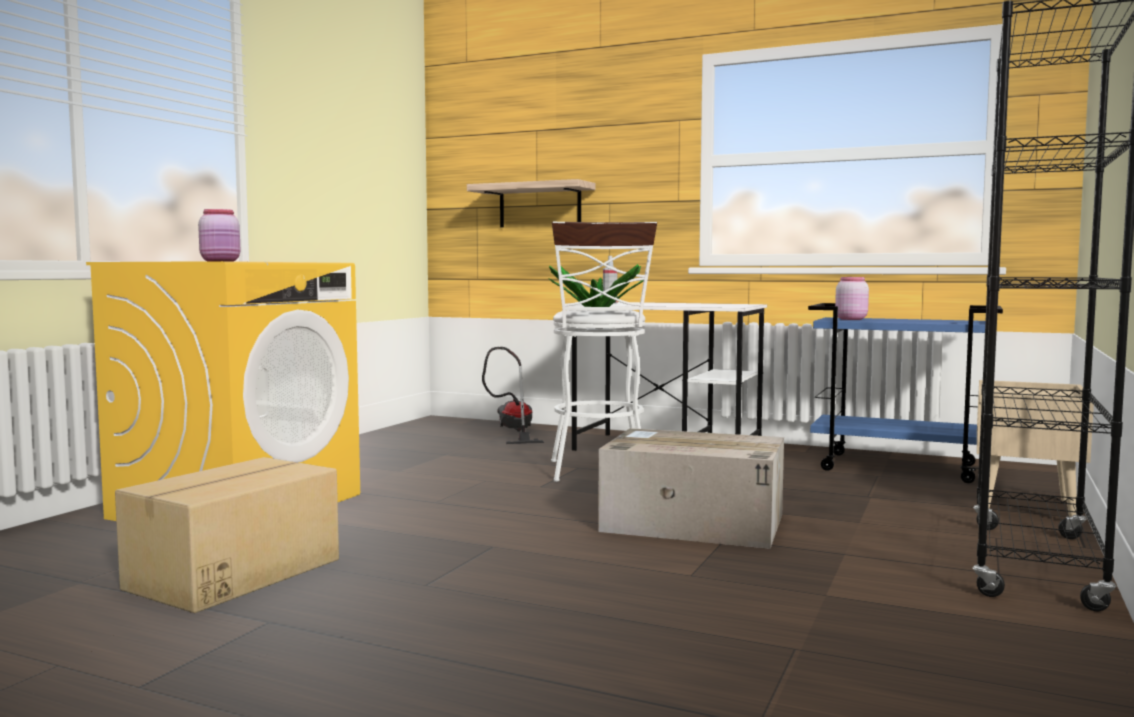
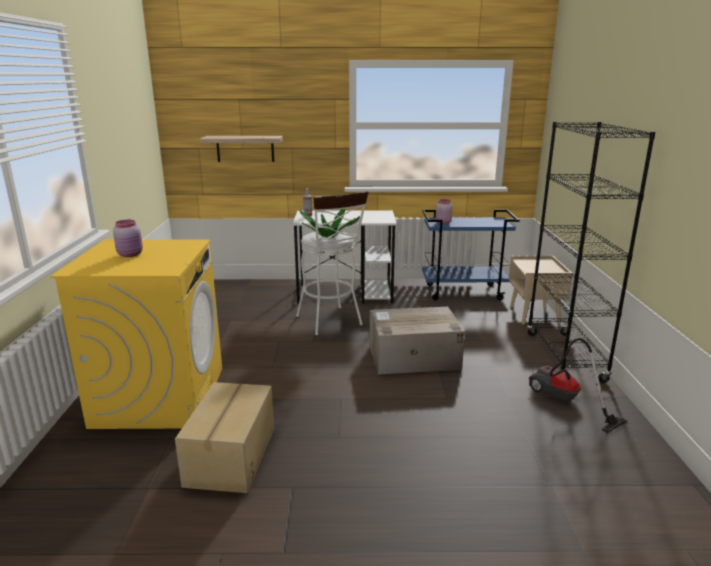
camera: 25 degrees left, 15 degrees up
vacuum cleaner [482,347,544,444] -> vacuum cleaner moved to [529,338,627,433]

